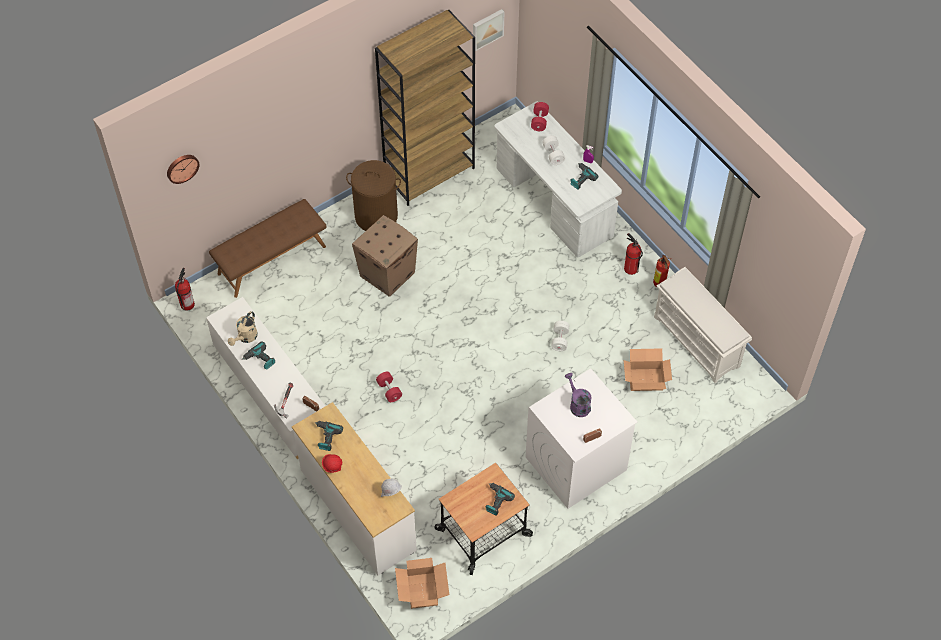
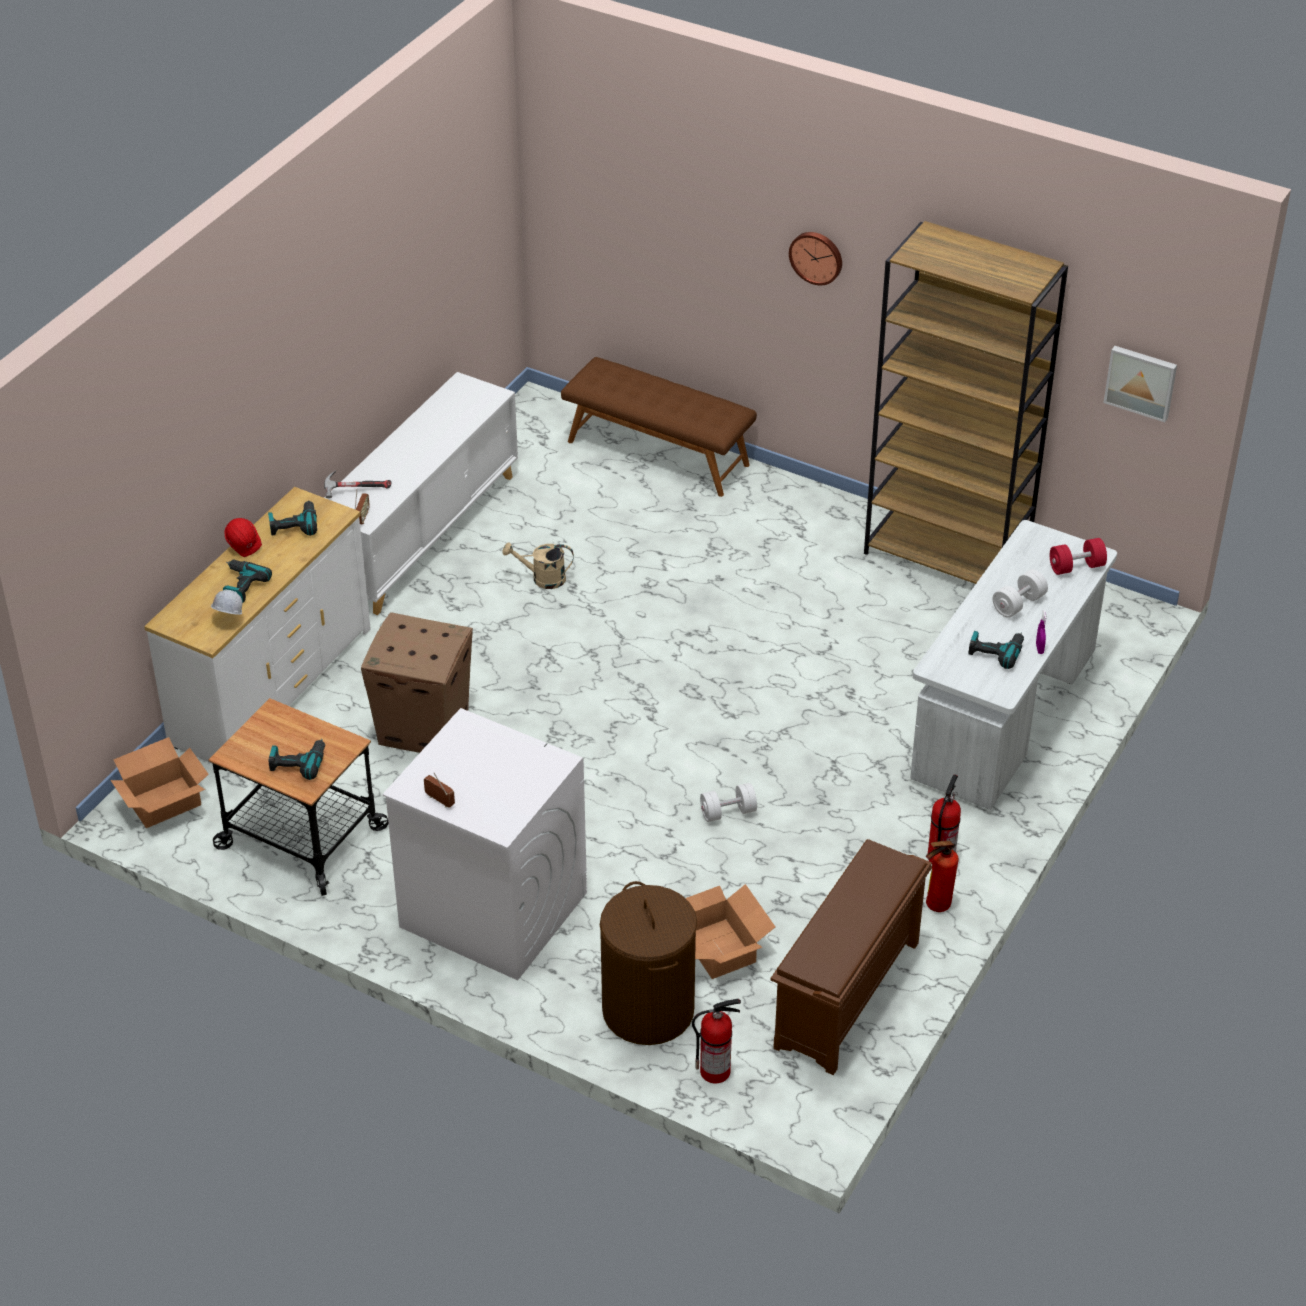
camera: 65 degrees right, 15 degrees down
wall clock [167,155,199,184] -> wall clock moved to [789,232,842,285]
fire extinguisher [175,268,195,311] -> fire extinguisher moved to [692,999,741,1083]
beige watering can [228,311,258,346] -> beige watering can moved to [502,542,574,589]
power drill [242,341,275,370] -> power drill moved to [223,559,272,604]
brown laundry basket [346,160,401,231] -> brown laundry basket moved to [600,881,697,1045]
cardboard box [352,215,418,297] -> cardboard box moved to [361,612,473,753]
red dumbbell [376,372,402,402] -> none
purple watering can [565,373,592,417] -> none
white shoe rack [654,267,752,383] -> brown shoe rack [771,839,932,1075]

